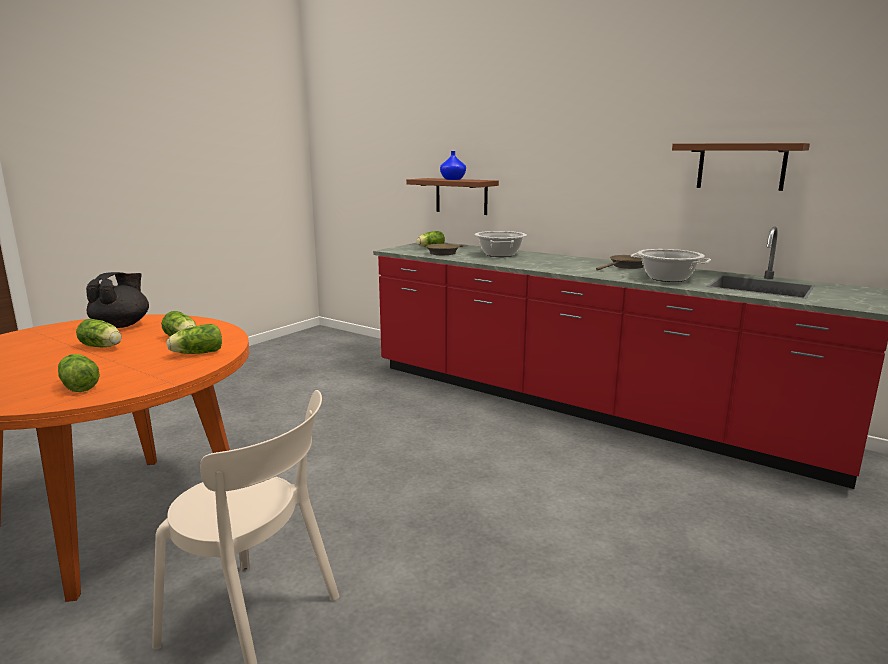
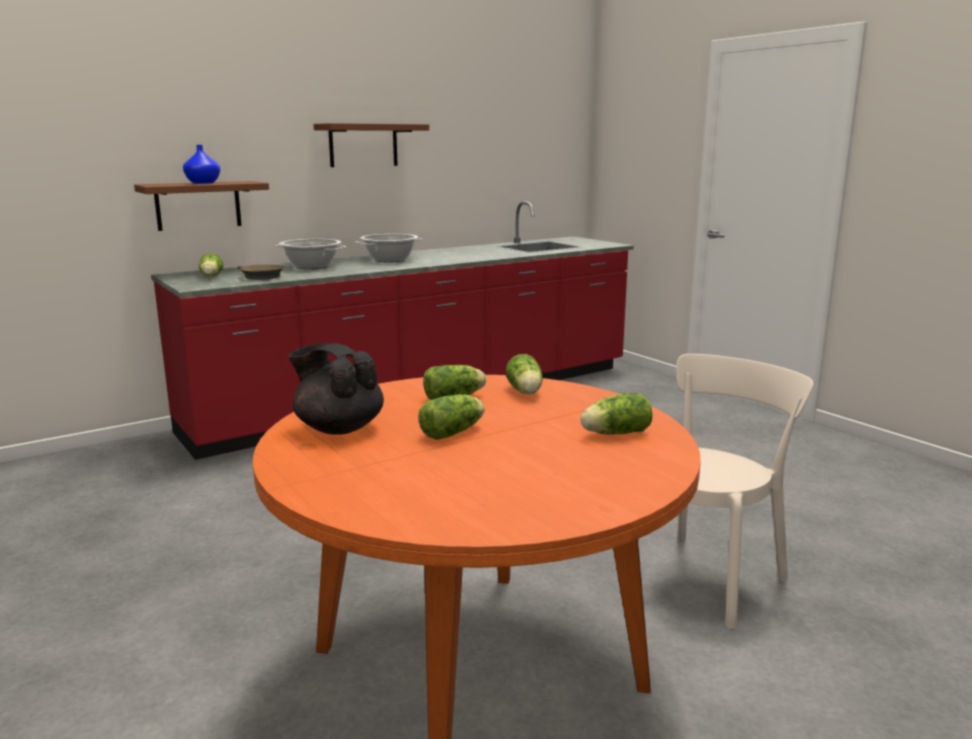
camera: 70 degrees left, 0 degrees up
brown frying pan [596,255,644,271] -> none
cooking pot [631,249,711,282] -> cooking pot moved to [355,234,423,263]
brown shelf [672,143,810,191] -> brown shelf moved to [313,123,429,167]

